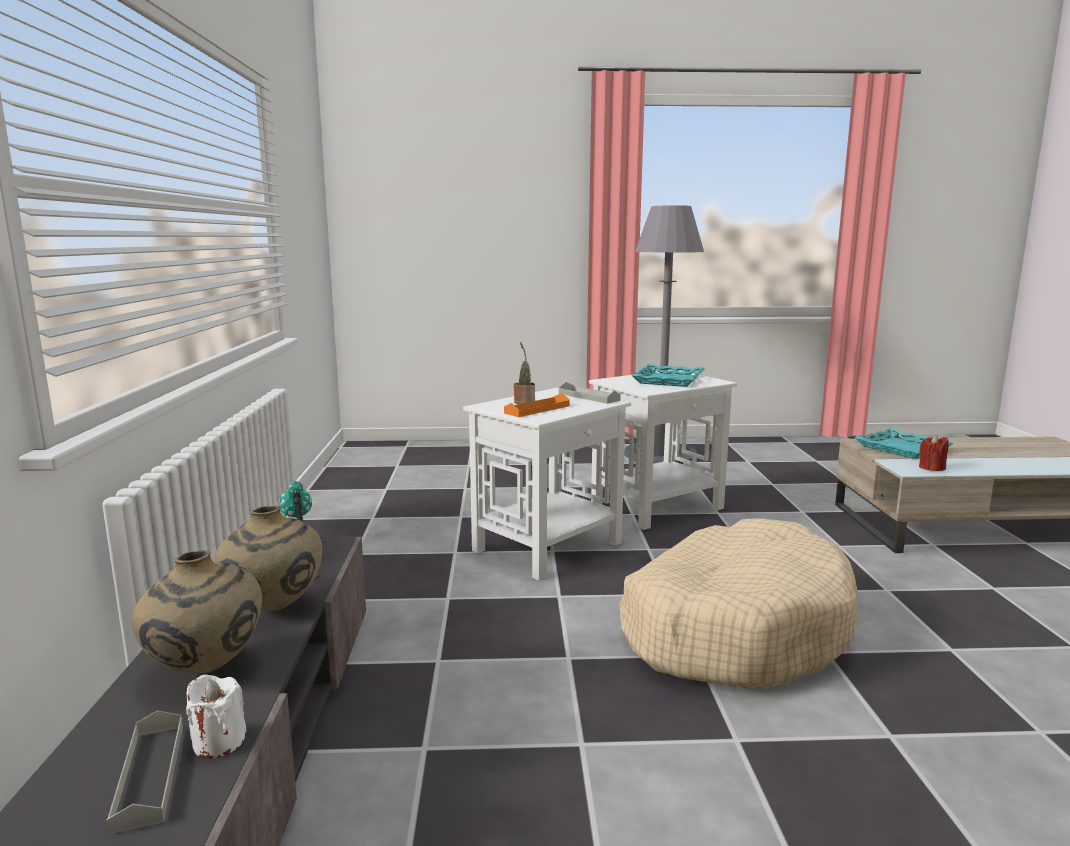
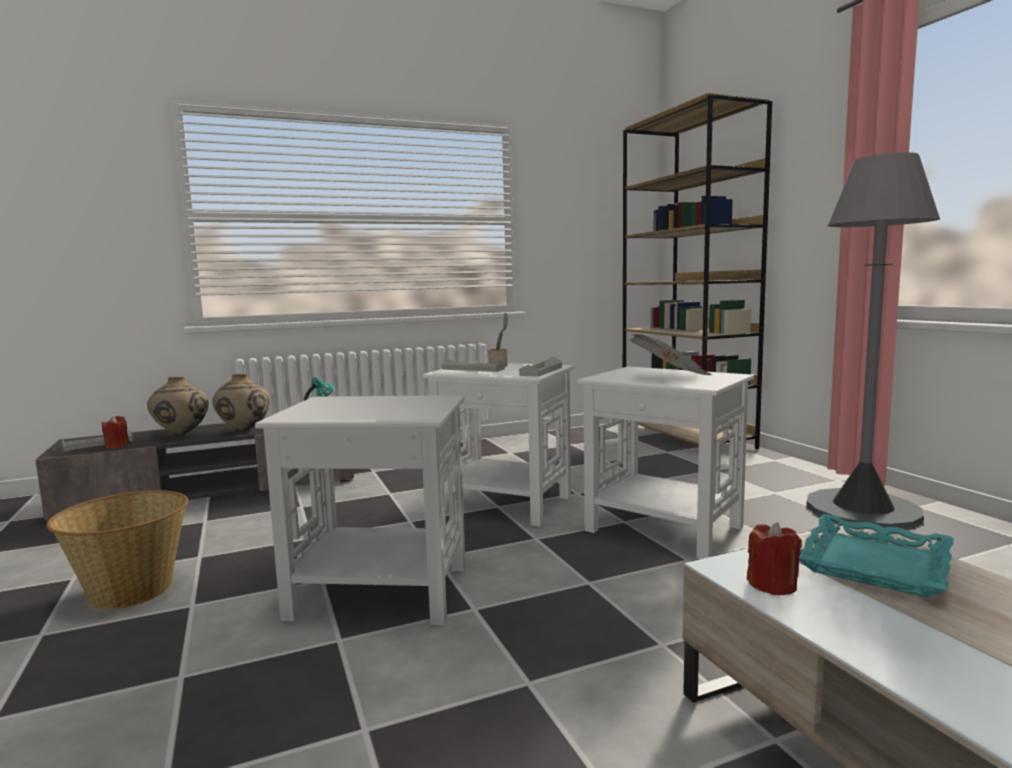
camera: 70 degrees right, 5 degrees down
white candle [186,674,247,758] -> red candle [101,416,129,449]
orange tray [504,393,569,417] -> grey tray [442,358,505,372]
beige dog bed [619,519,858,688] -> white side table [255,395,466,625]
turquoise tray [632,364,705,387] -> newspaper [630,334,712,375]
none -> basket [46,490,188,609]
none -> brown bookcase [623,93,772,449]

